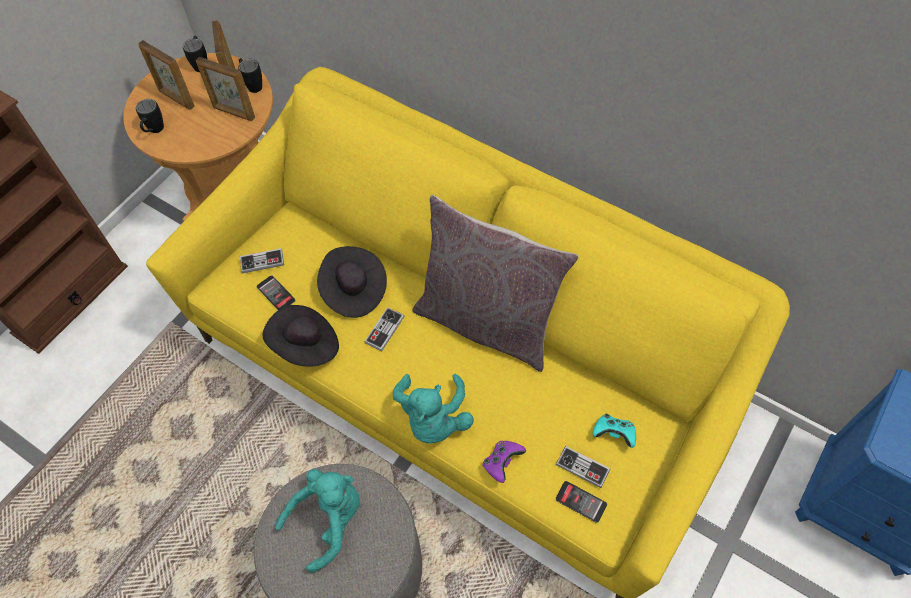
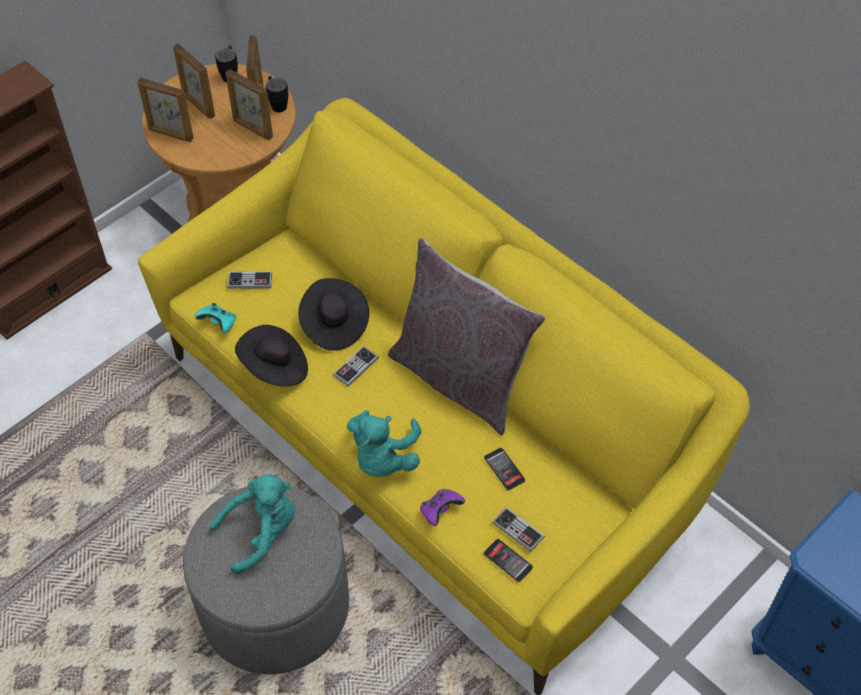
camera: 10 degrees right, 5 degrees down
black mug [136,99,164,133] -> picture frame [137,78,194,142]
phone [257,275,296,310] -> phone moved to [484,448,525,490]
turquoise game controller [593,414,636,448] -> turquoise game controller moved to [195,303,237,333]

